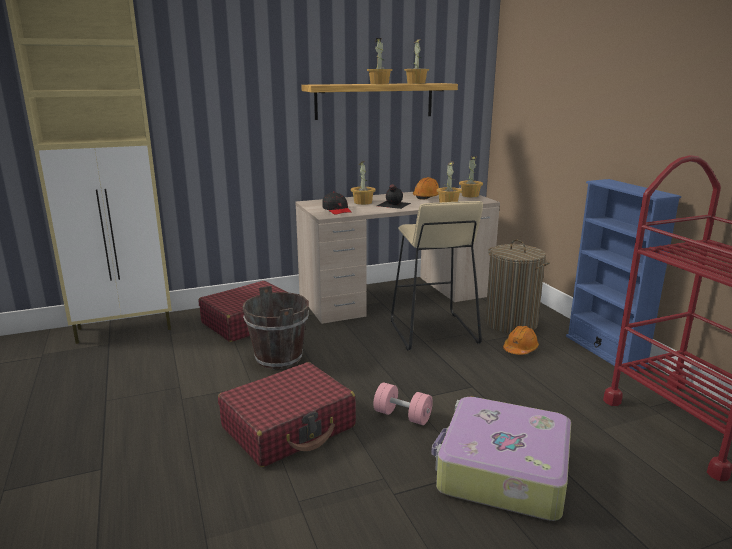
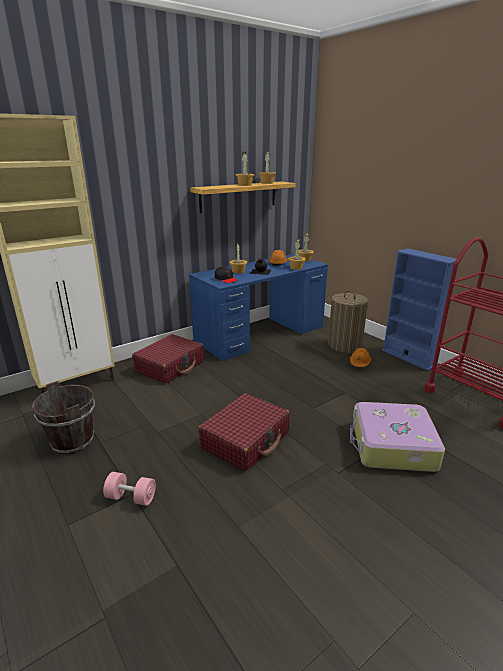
camera: 15 degrees left, 5 degrees up
brown bucket [242,286,309,369] -> brown bucket moved to [32,381,95,455]
beige desk [295,188,500,324] -> blue desk [189,254,328,361]
pink dumbbell [373,382,433,425] -> pink dumbbell moved to [103,472,156,506]
beige stool [391,201,483,350] -> none

